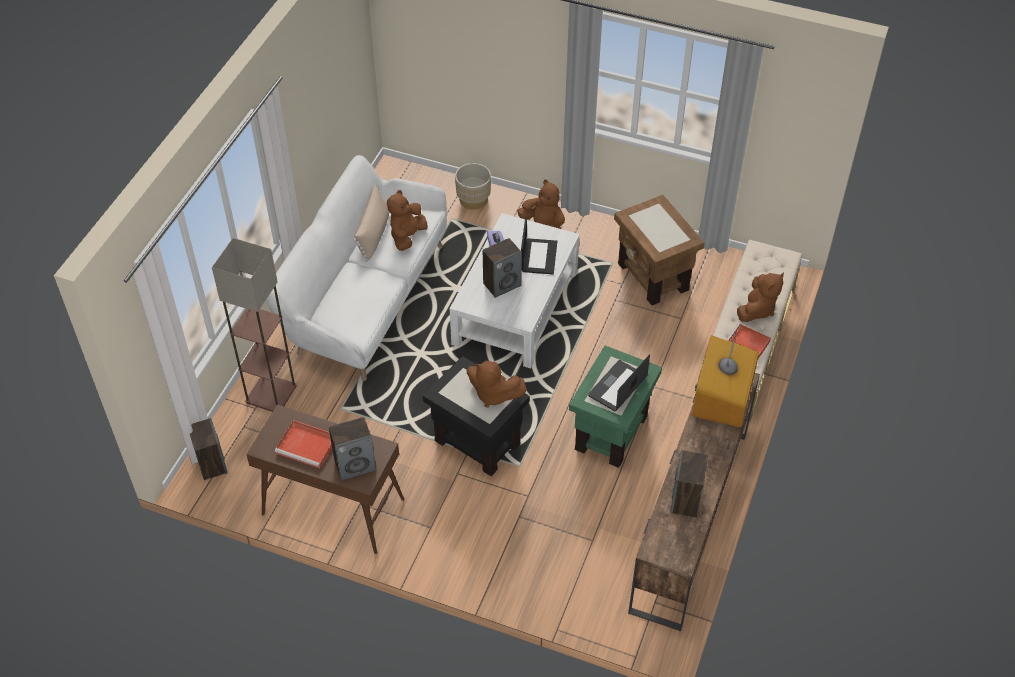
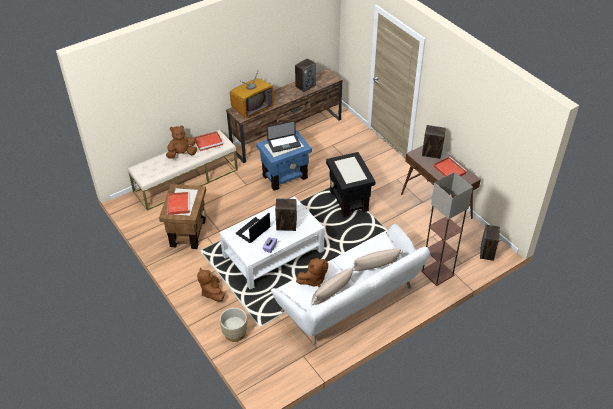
camera: 145 degrees left, 5 degrees down
brown plush toy [467,361,527,408] -> none
green side table [569,346,662,468] -> blue side table [256,130,312,191]
none -> red tray [167,192,190,215]
none -> beige pillow [352,249,403,271]

